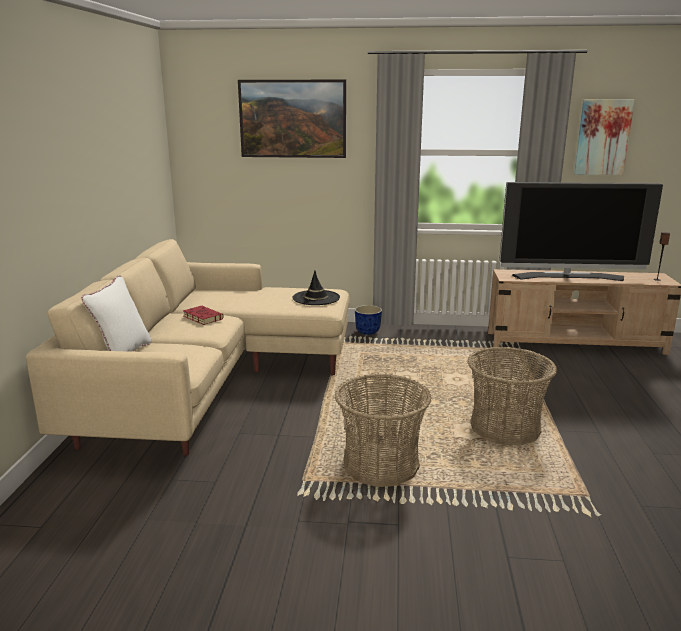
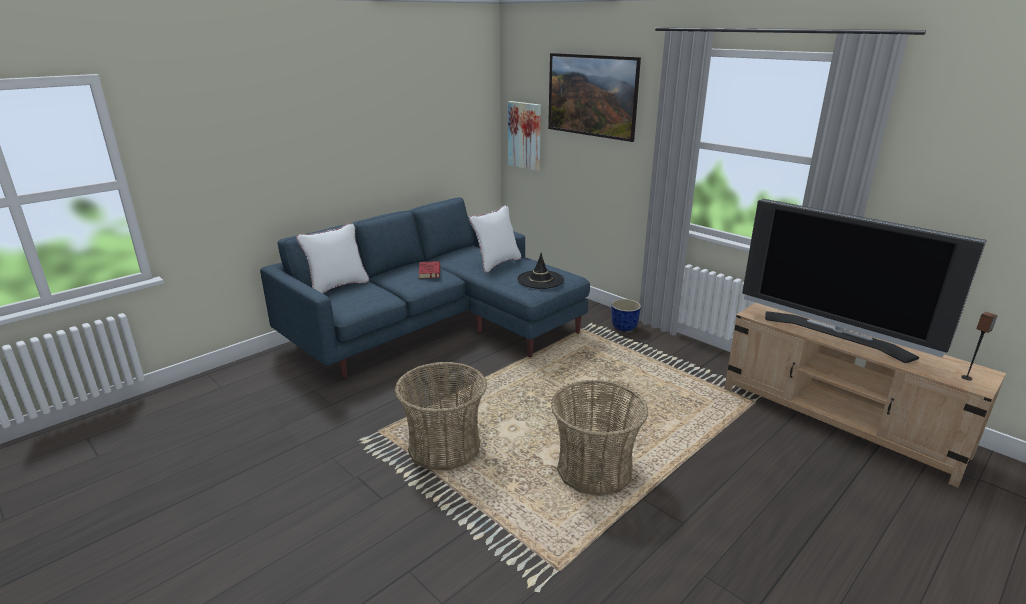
camera: 40 degrees right, 5 degrees up
beige sofa [26,239,350,456] -> blue sofa [260,198,590,378]
picture [574,99,635,175] -> picture moved to [508,101,541,171]
none -> white pillow [469,205,521,273]

